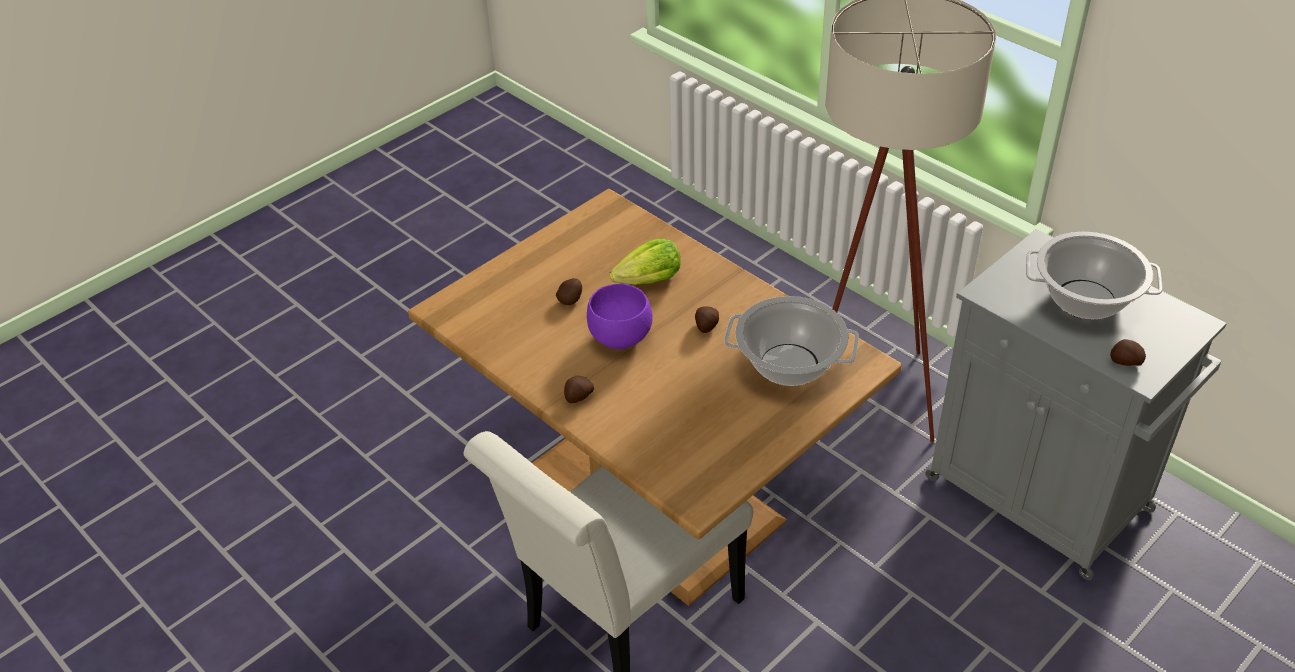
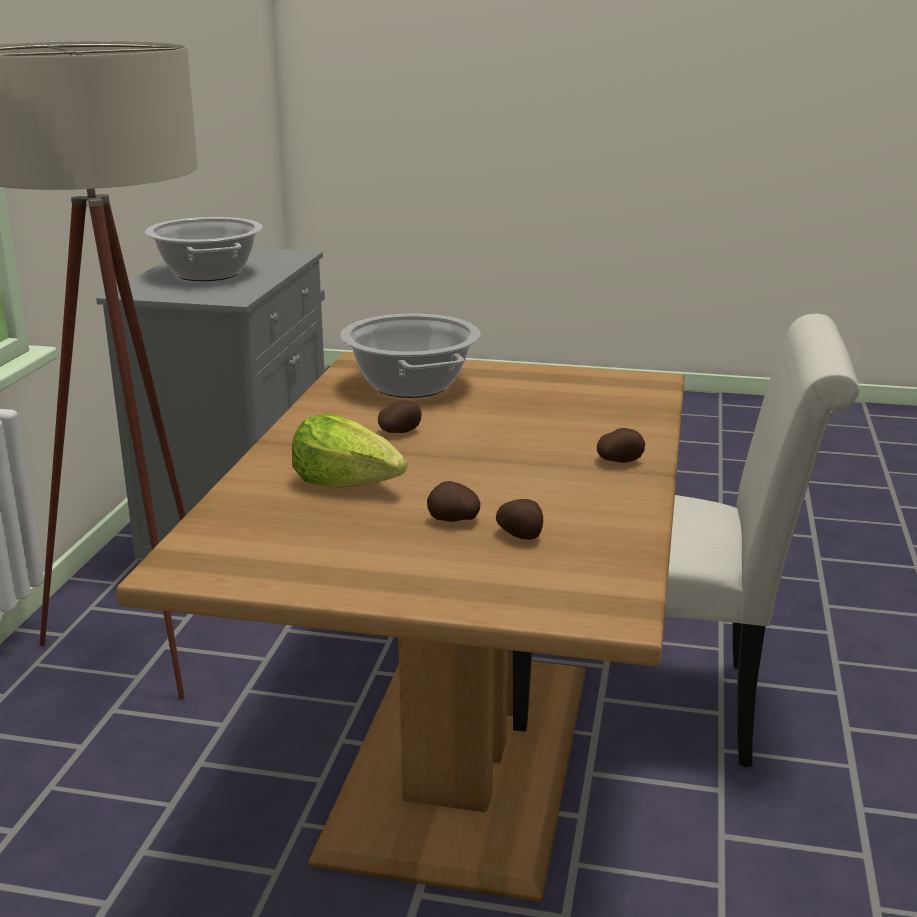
camera: 125 degrees left, 20 degrees down
purple bowl [587,284,653,349] -> none
potato [1110,339,1146,366] -> potato moved to [496,499,543,540]

